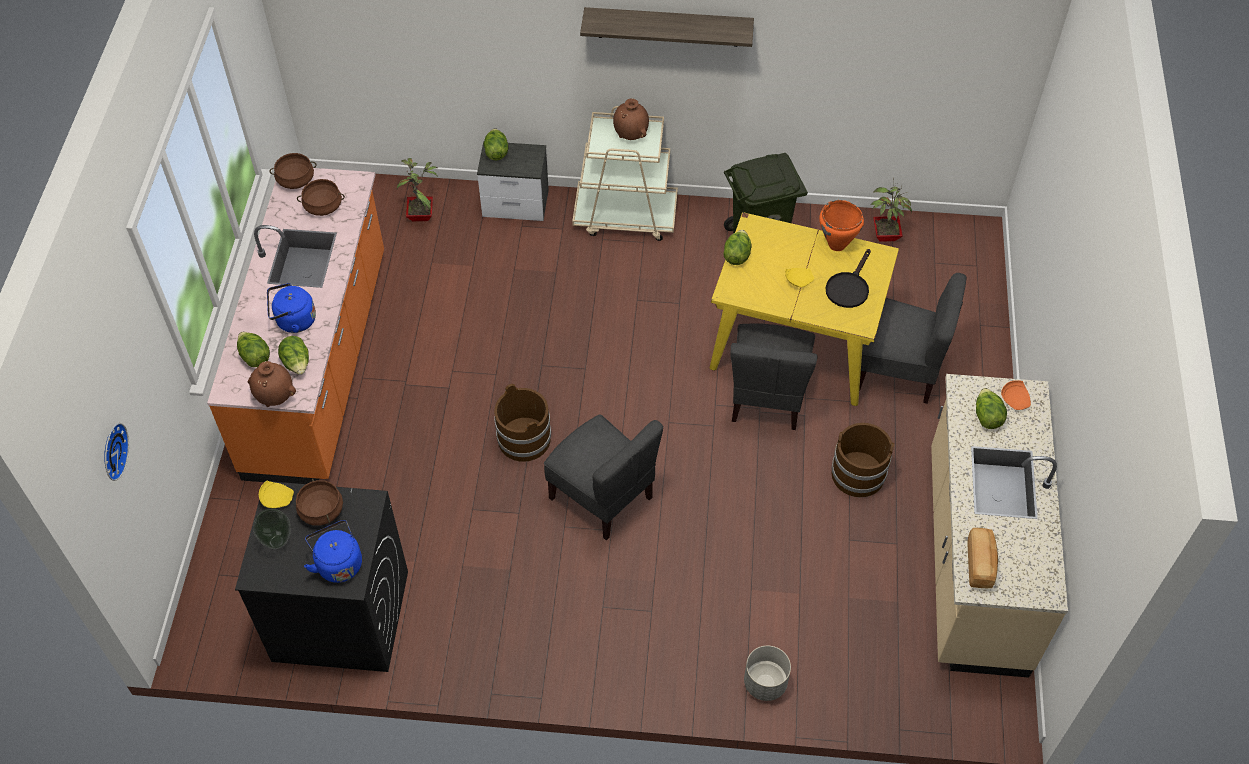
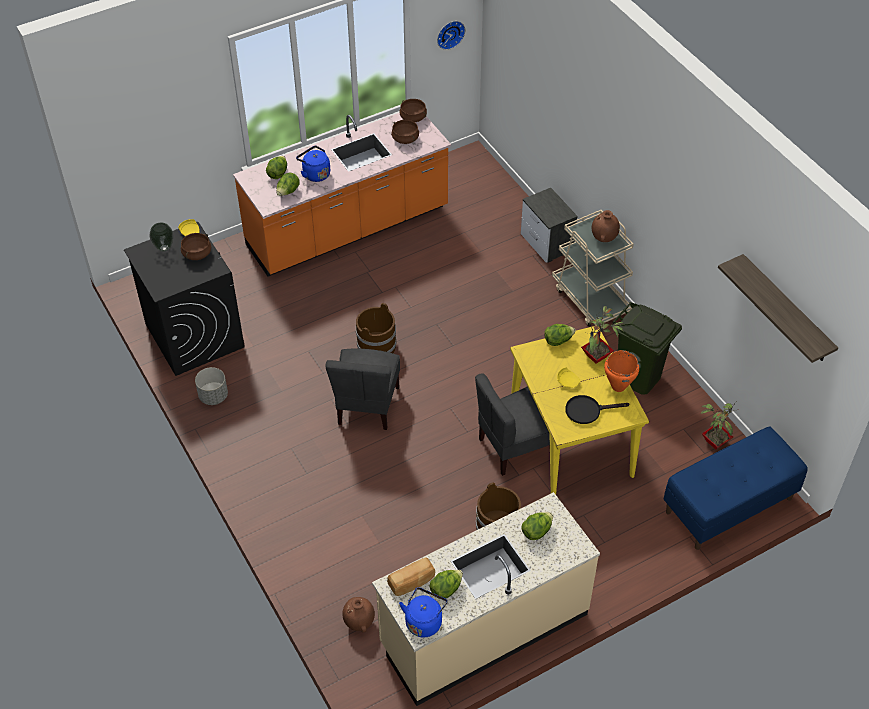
camera: 55 degrees right, 5 degrees down
wall clock [104,423,129,481] -> wall clock moved to [437,21,465,50]
brown vase [248,361,296,407] -> brown vase moved to [342,597,375,633]
blue kettle [304,520,362,583] -> blue kettle moved to [399,587,447,637]
potted plant [397,158,439,221] -> potted plant moved to [581,306,625,364]
lettuce [484,128,508,160] -> lettuce moved to [430,570,463,599]
shelf [580,7,754,47] -> shelf moved to [718,254,838,363]
grey planter [744,646,791,701] -> grey planter moved to [195,367,228,405]
grey chair [859,273,967,403] -> none
orange plate [1001,380,1031,410] -> none
none -> blue bench [664,426,808,550]

